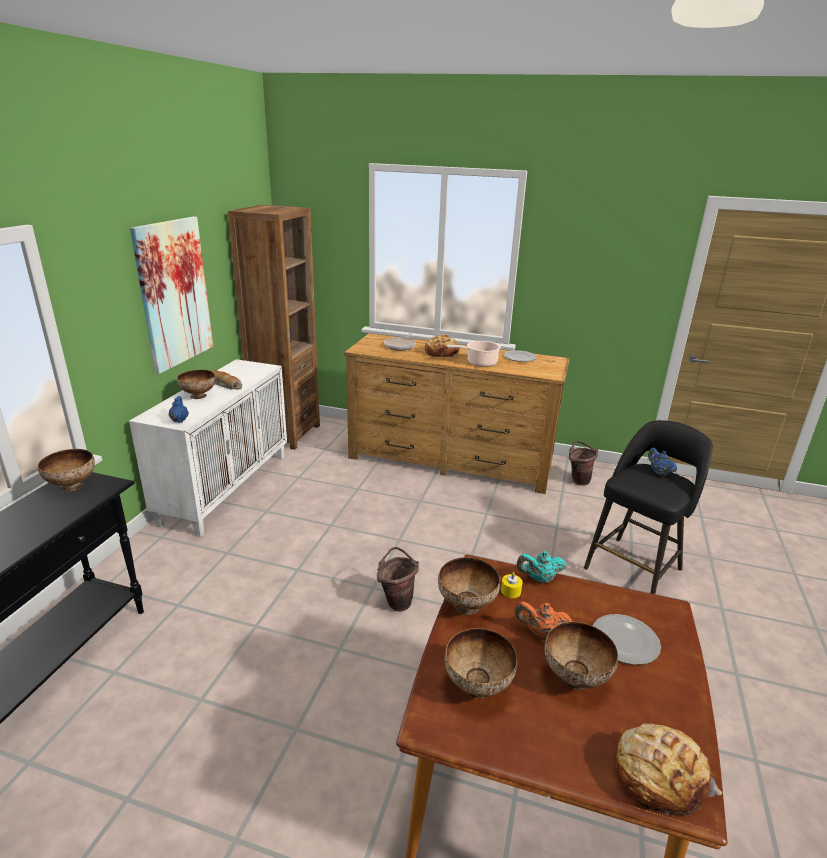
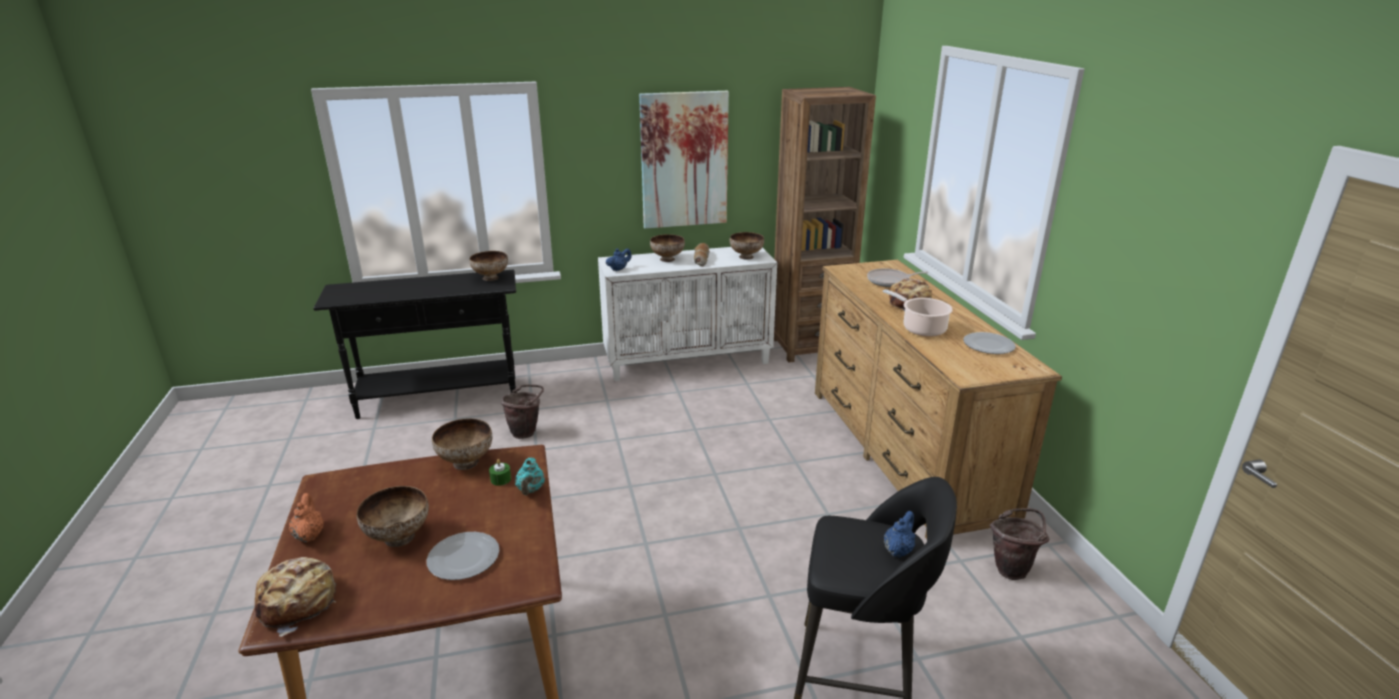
camera: 60 degrees right, 0 degrees up
brown bucket [377,547,419,611] -> brown bucket moved to [501,384,544,439]
bowl [445,628,517,698] -> bowl moved to [730,232,764,260]
yellow candle [501,572,523,598] -> green candle [489,459,511,486]
orange teapot [515,602,572,638] -> orange teapot moved to [289,493,324,542]
turquoise teapot [517,551,567,583] -> turquoise teapot turned 150 degrees counterclockwise [515,457,545,495]

